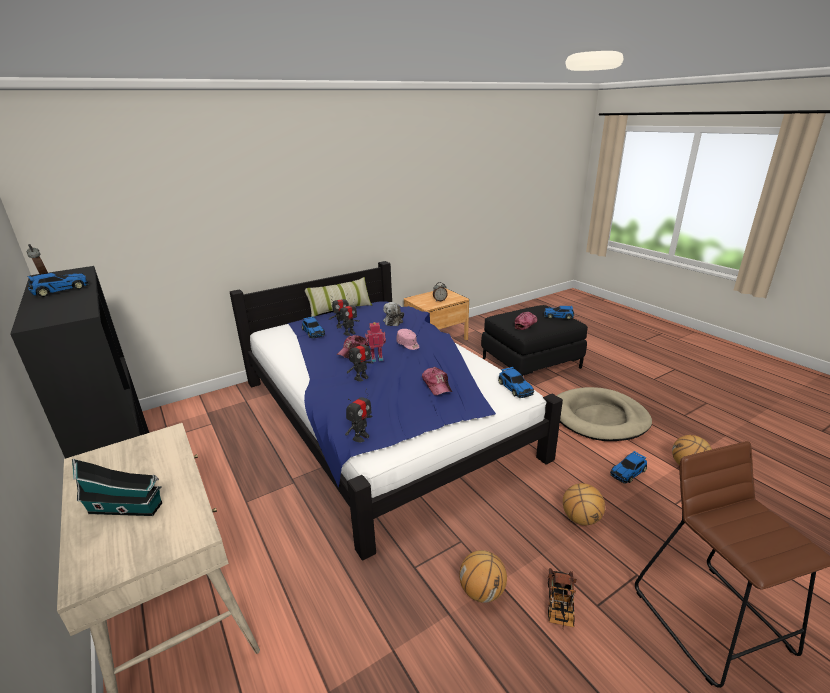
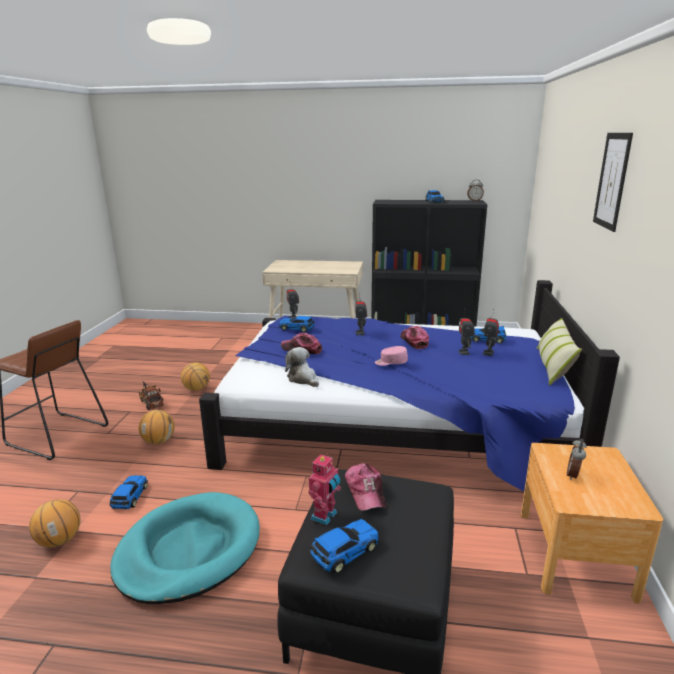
camera: 130 degrees right, 5 degrees down
toy house [72,458,162,516] -> none
toy robot [365,322,386,362] -> toy robot moved to [308,453,341,525]
plush toy [383,302,404,326] -> plush toy moved to [285,347,319,387]
toy car [498,367,534,398] -> toy car moved to [279,316,315,333]
beige dog bed [557,387,652,441] -> turquoise dog bed [110,492,260,604]
none -> picture [593,133,633,232]

